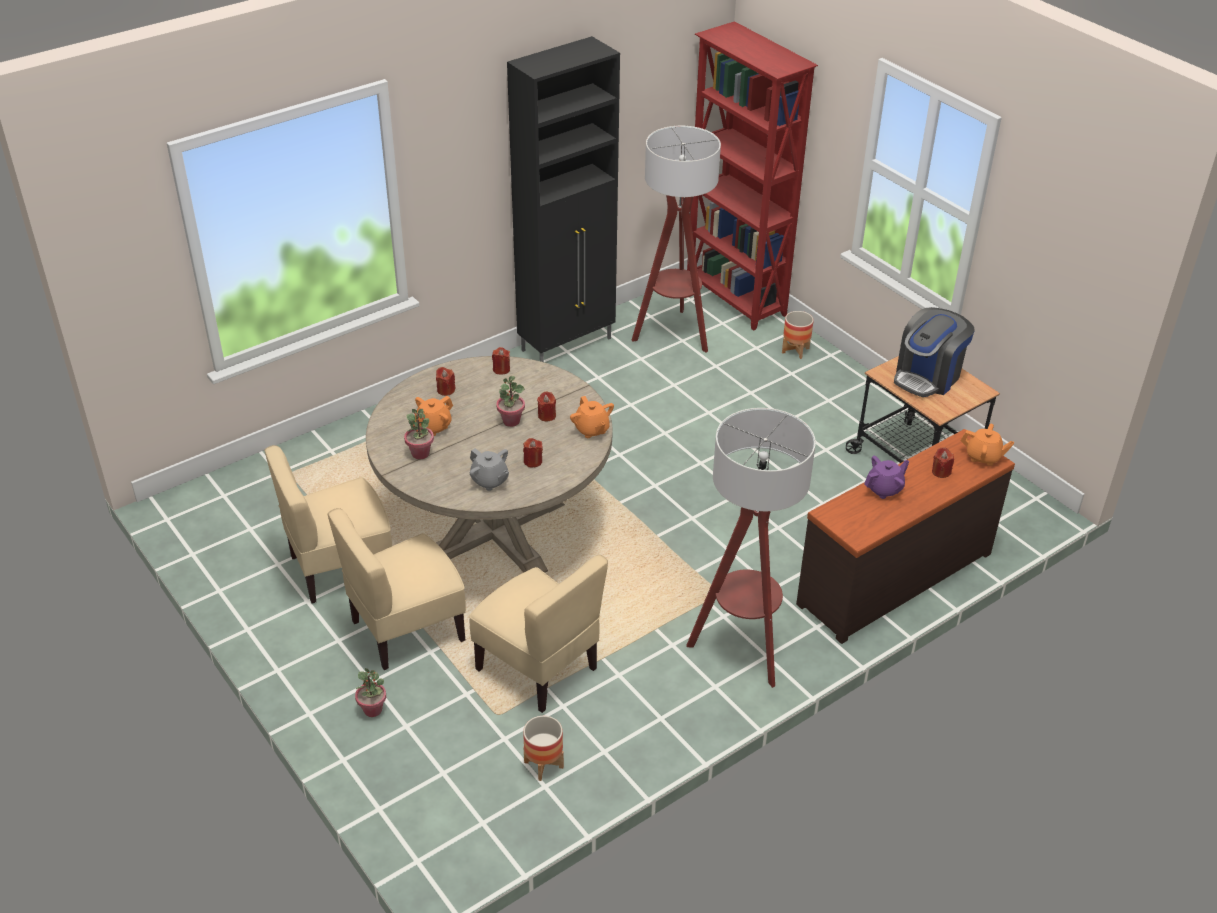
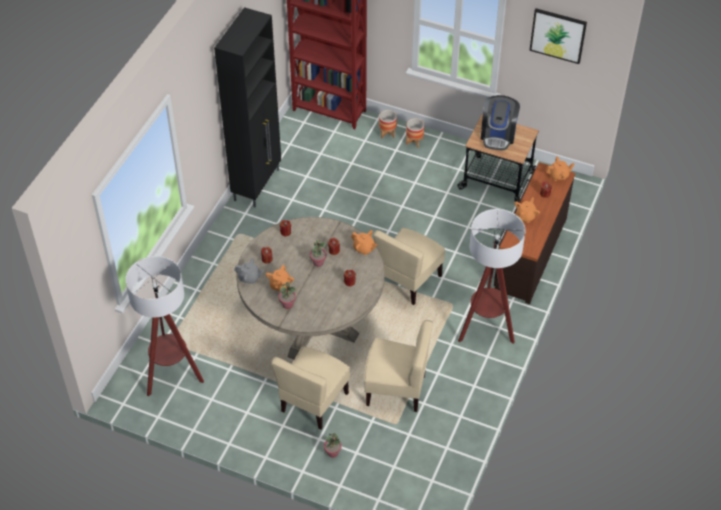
camera: 30 degrees left, 10 degrees up
beige chair [264,445,392,603] -> beige chair moved to [373,228,445,305]
grey teapot [470,448,509,491] -> grey teapot moved to [234,258,264,284]
planter [523,716,564,781] -> planter moved to [406,118,424,148]
floor lamp [632,126,721,353] -> floor lamp moved to [125,256,204,397]
purple teapot [864,456,909,499] -> orange teapot [515,197,540,223]
none -> picture [529,8,587,64]

